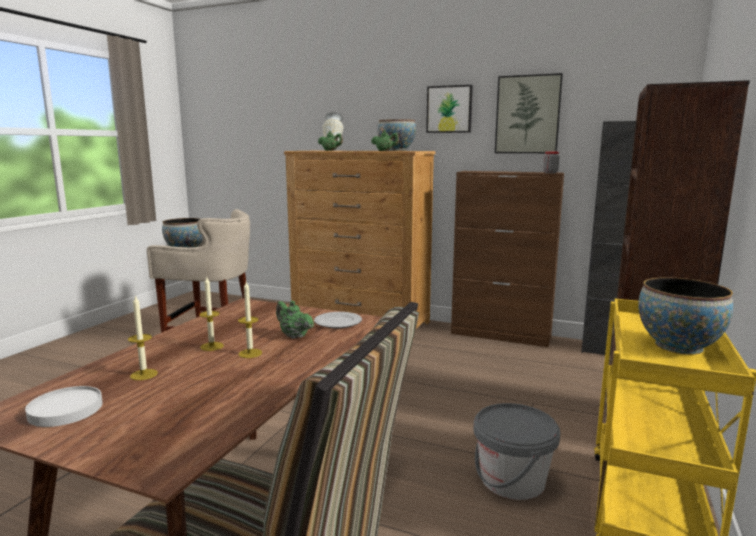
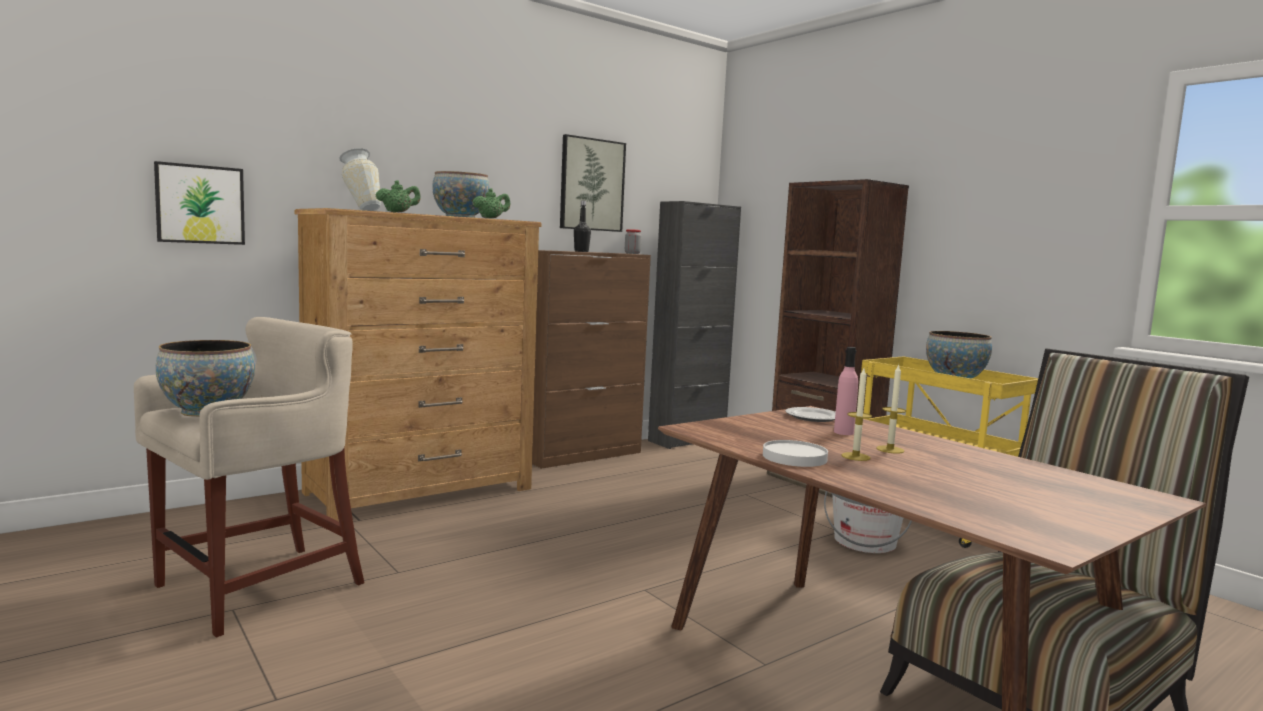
camera: 60 degrees left, 5 degrees down
white plate [25,386,103,427] -> white plate moved to [763,440,828,467]
candle [128,295,158,380] -> none
green teapot [276,301,314,339] -> pink bottle [834,347,858,435]
picture [426,85,473,133] -> picture moved to [154,161,245,245]
none -> black bottle [574,201,591,252]

